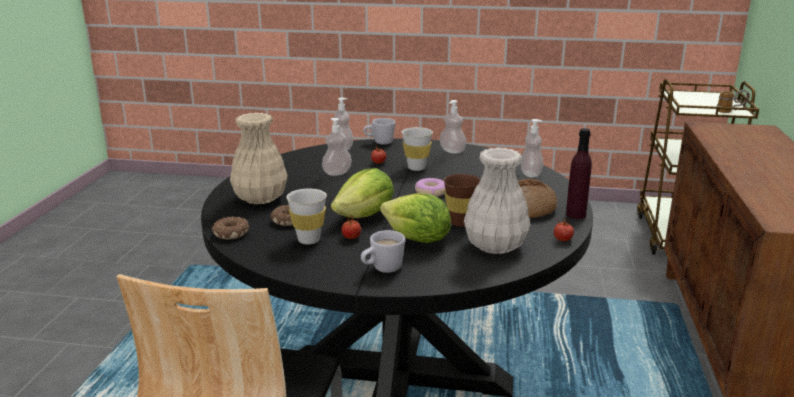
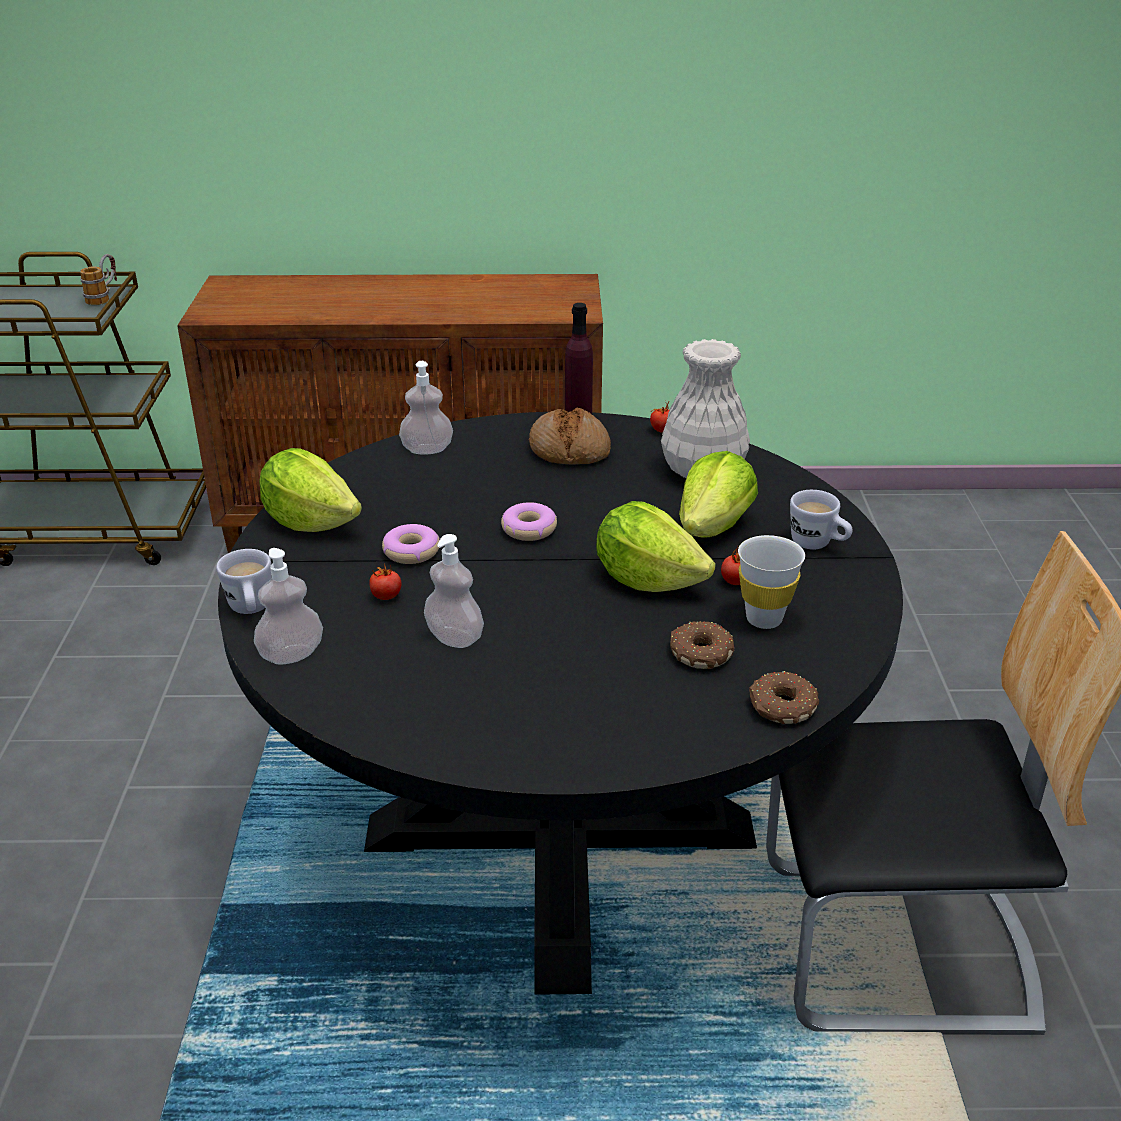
camera: 100 degrees left, 10 degrees up
beige vase [230,113,288,204] -> none
white cup [402,127,433,171] -> donut [382,524,440,564]
soap dispenser [440,100,466,153] -> lettuce [259,448,362,532]
brown cup [444,174,481,227] -> none

